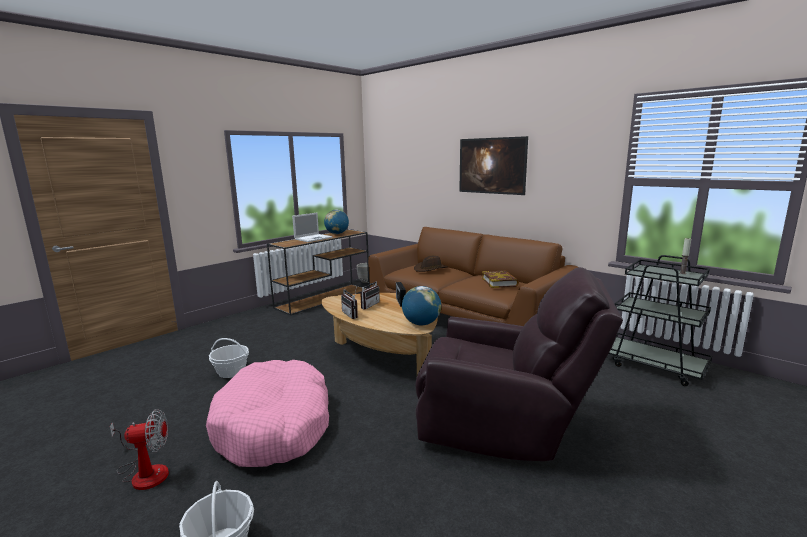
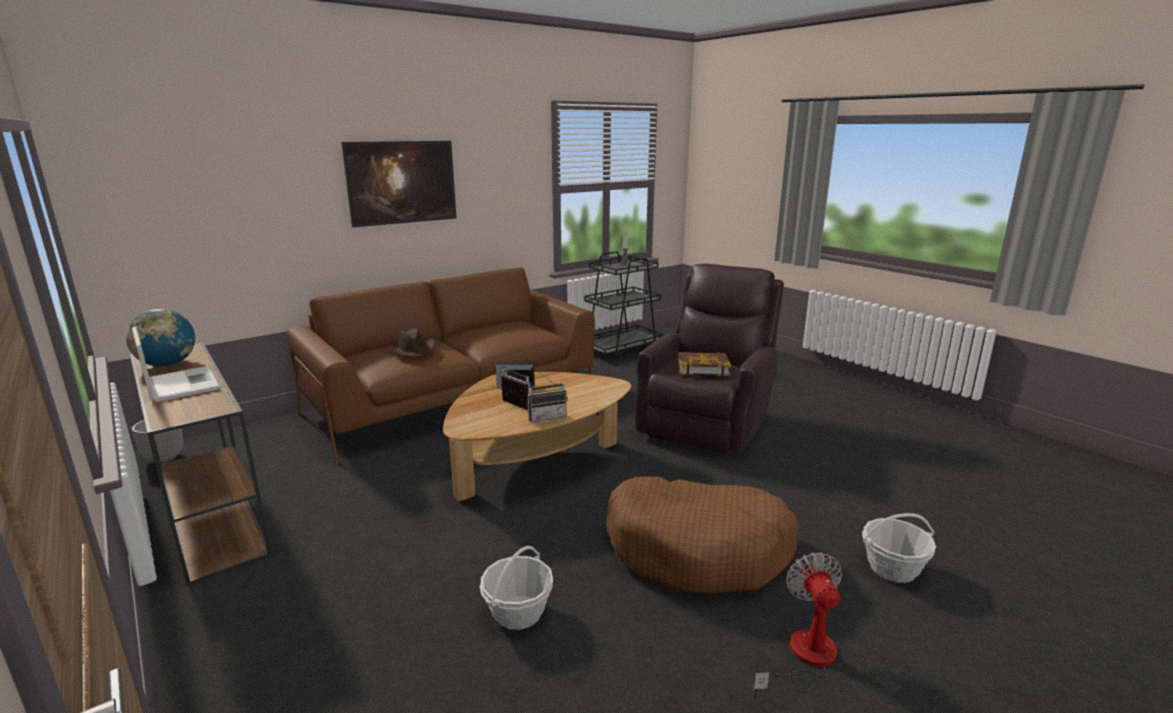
camera: 80 degrees left, 5 degrees up
pink dog bed [206,360,329,467] -> brown dog bed [606,477,799,593]
globe [402,286,441,325] -> none
book [482,271,519,288] -> book moved to [678,352,731,376]

